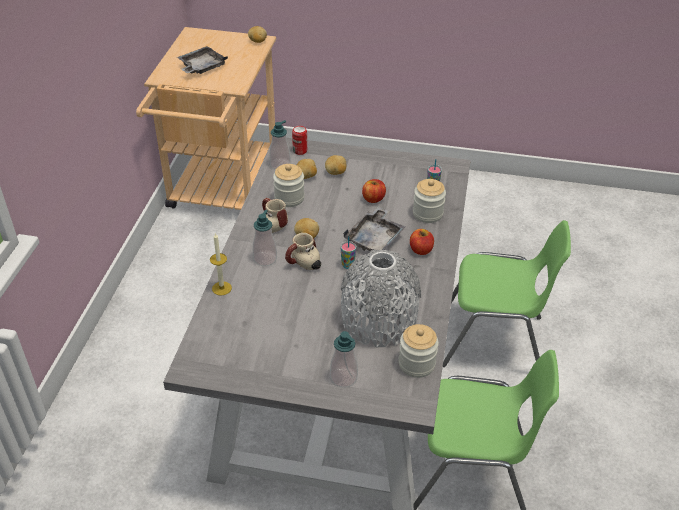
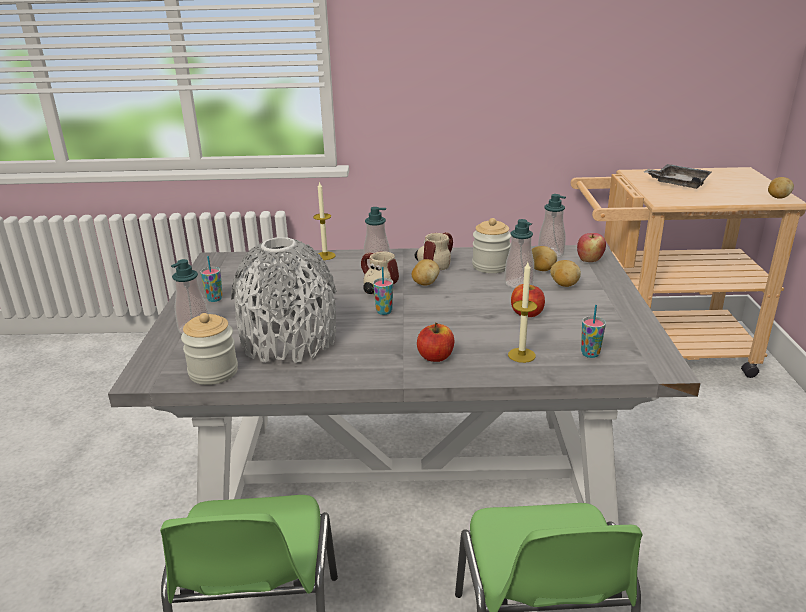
camera: 80 degrees right, 15 degrees down
can [292,126,307,155] -> apple [577,233,606,262]
grey tray [343,207,405,251] -> none
jar [413,179,446,223] -> candle [508,262,537,363]
none -> cup [200,256,223,302]
none -> soap dispenser [504,219,534,289]

